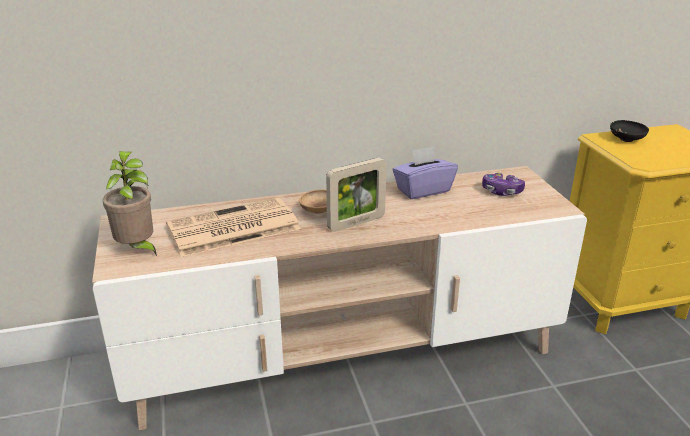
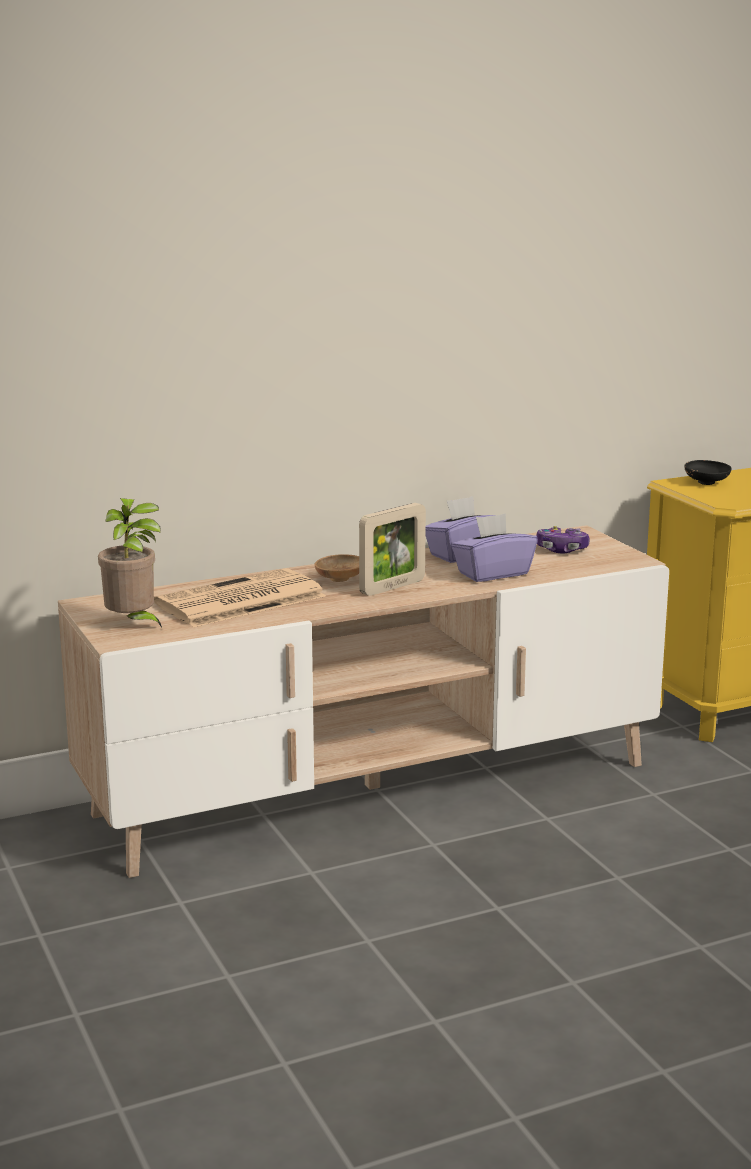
camera: 10 degrees left, 10 degrees down
none -> purple tissue box [451,513,538,582]

